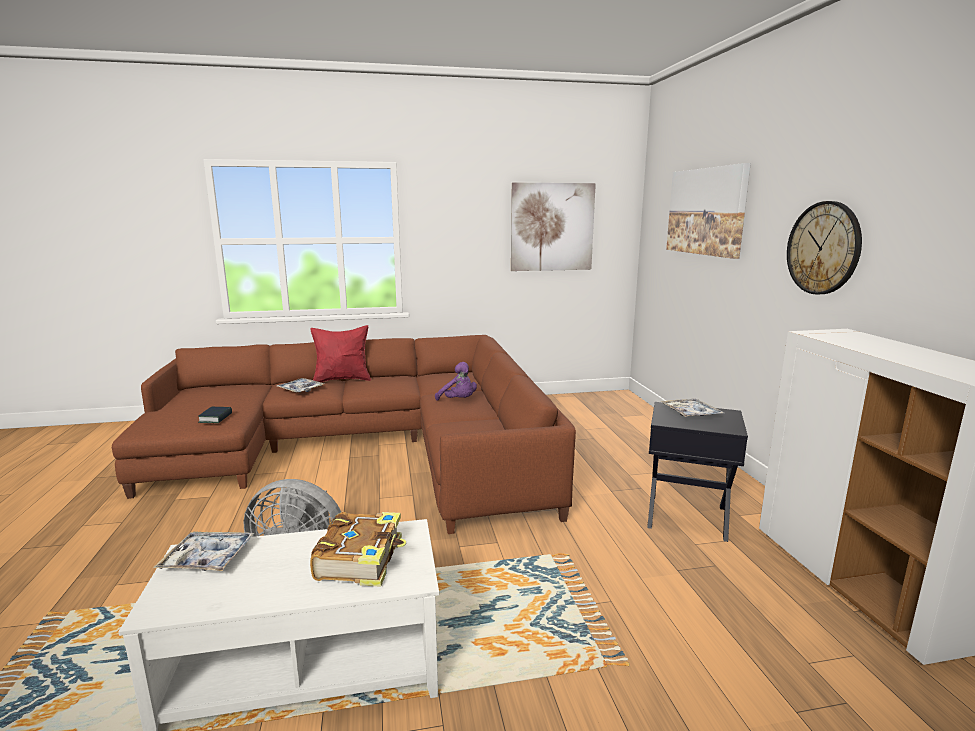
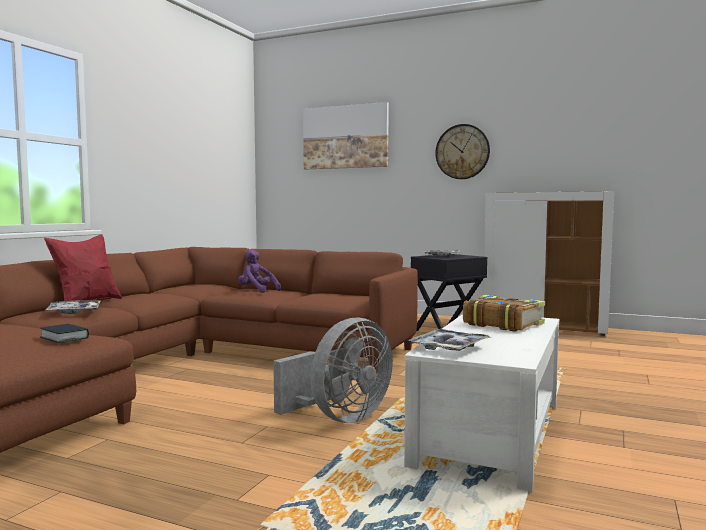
camera: 55 degrees left, 10 degrees down
purple plush toy [435,362,477,401] -> purple plush toy turned 135 degrees counterclockwise [238,249,281,293]
picture [511,182,596,271] -> none

